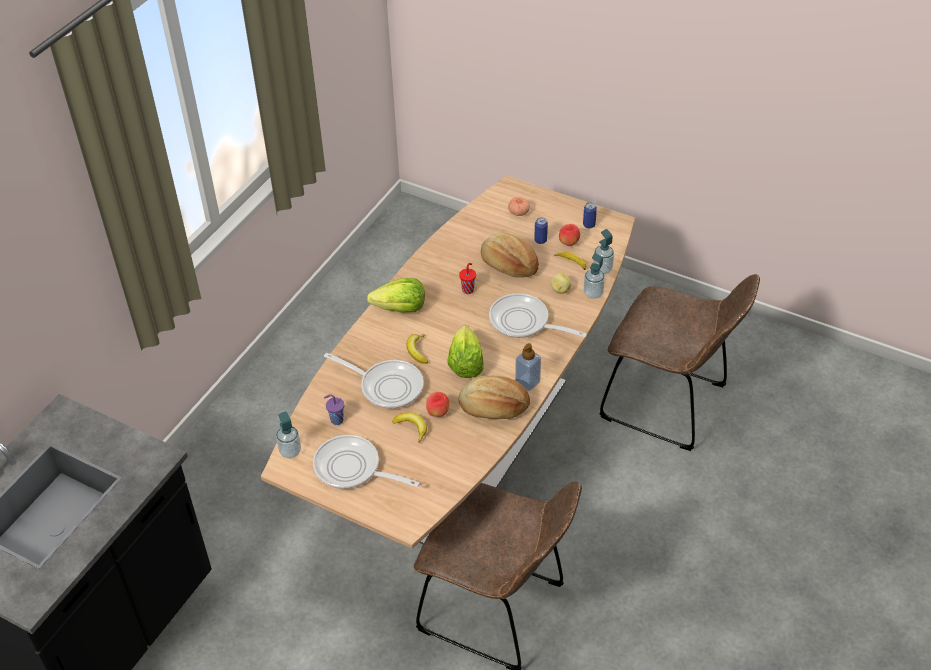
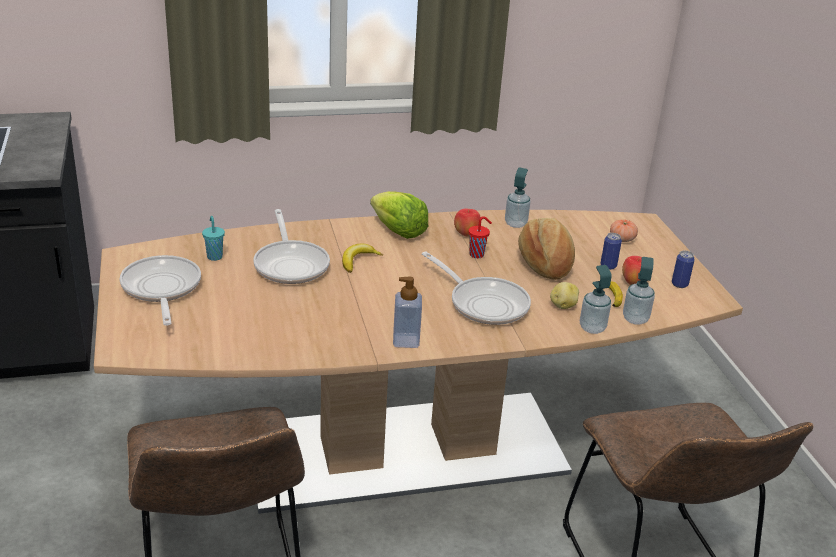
camera: 45 degrees right, 15 degrees down
soap dispenser [276,411,301,458] -> soap dispenser moved to [505,168,531,228]
purple cup [324,394,344,425] -> turquoise cup [202,216,225,261]
banana [392,412,427,443] -> none
apple [426,392,449,417] -> apple moved to [454,208,481,237]
lettuce [447,326,484,378] -> none
bread [459,375,530,419] -> none
frying pan [489,293,587,338] -> frying pan turned 150 degrees clockwise [422,251,531,325]

